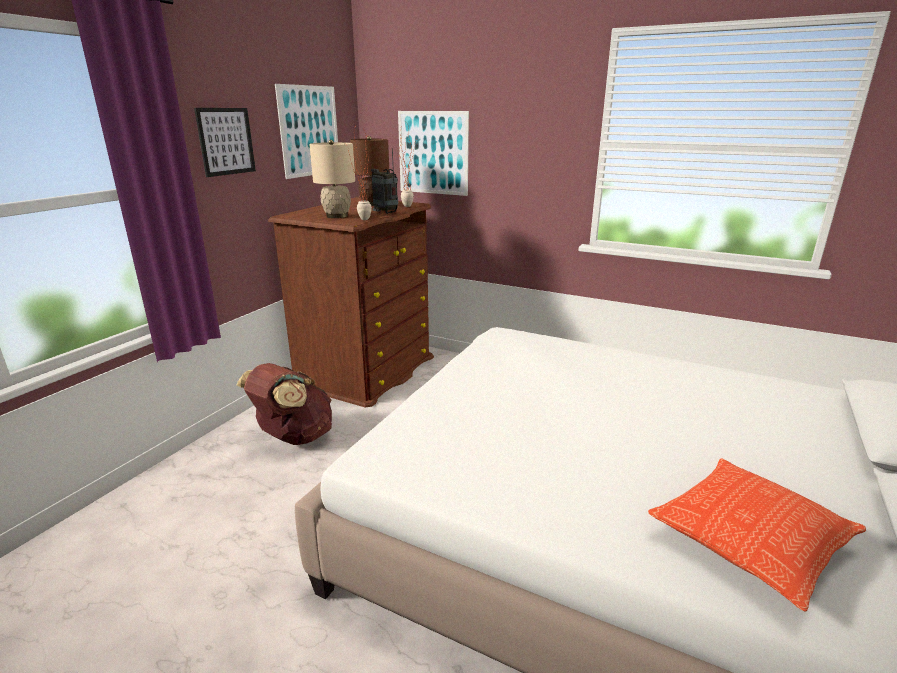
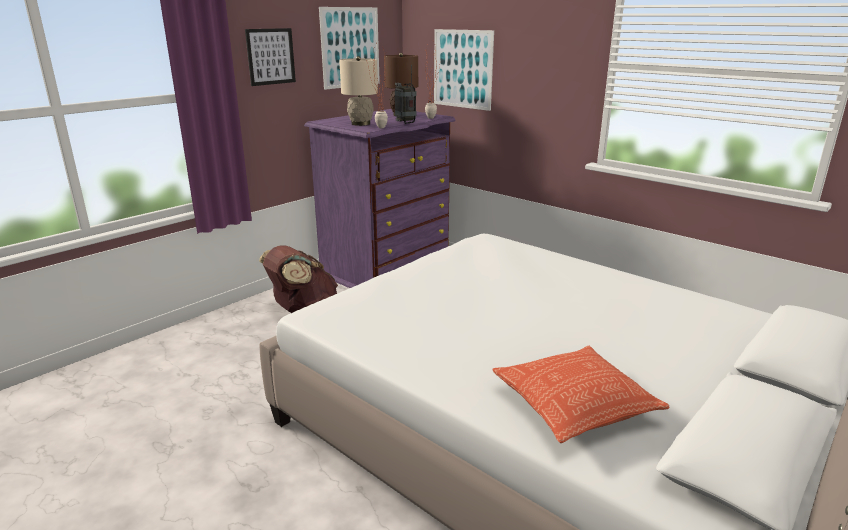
camera: 15 degrees right, 0 degrees up
brown dresser [268,197,434,408] -> purple dresser [304,109,455,288]

